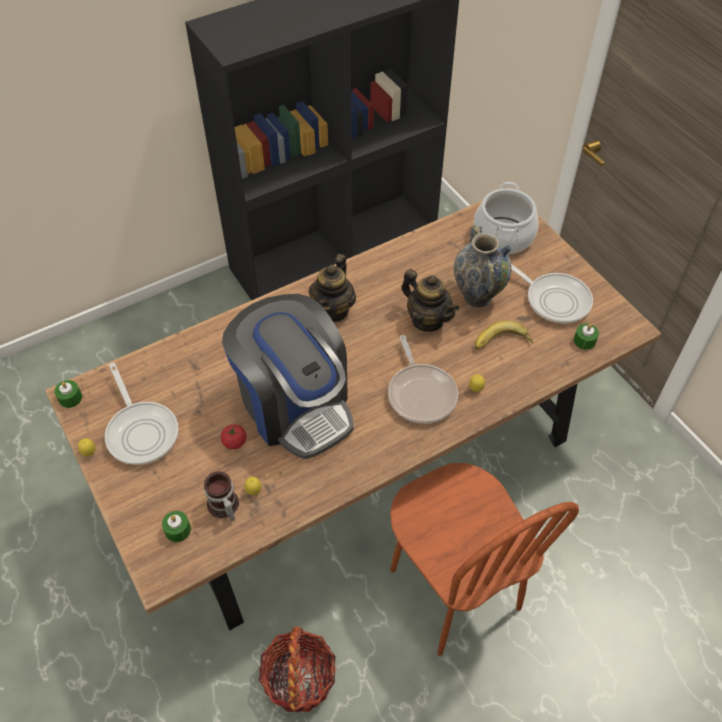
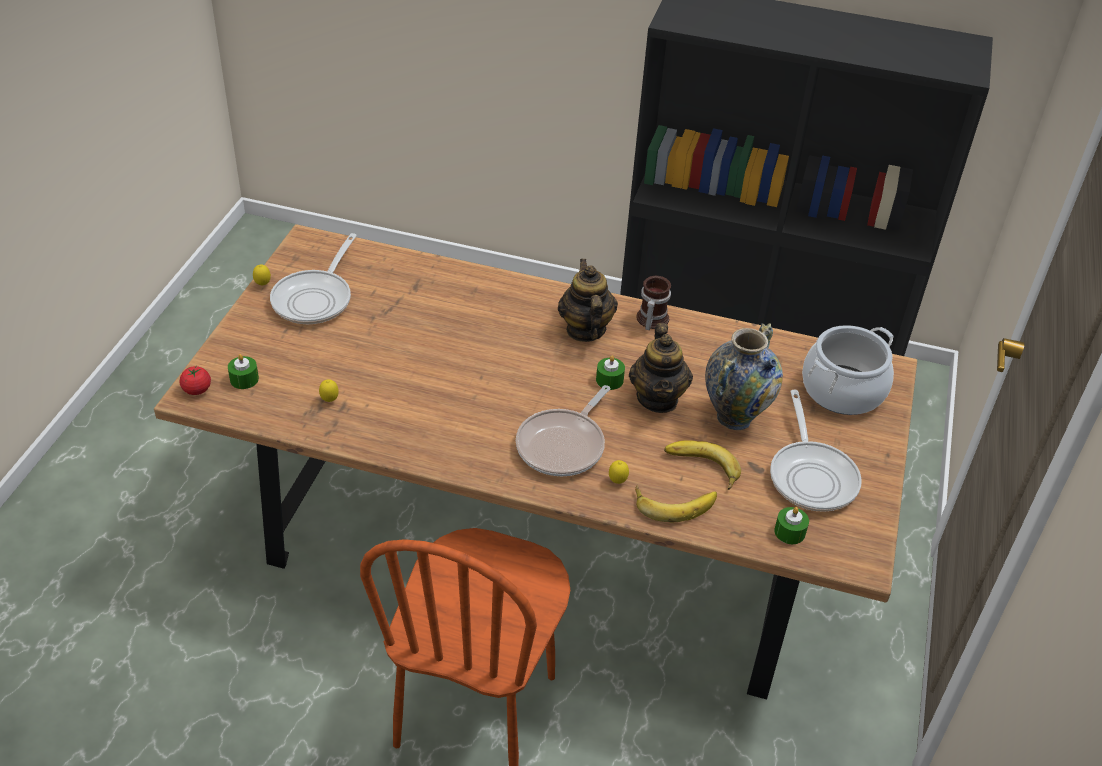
camera: 45 degrees right, 10 degrees down
green candle [54,380,82,408] -> green candle moved to [596,355,625,390]
mug [204,471,239,521] -> mug moved to [636,276,671,330]
tomato [221,424,247,449] -> tomato moved to [179,365,211,395]
coffee machine [222,294,354,459] -> none
basket [259,626,336,713] -> none
teapot [309,254,356,322] -> teapot turned 105 degrees clockwise [558,259,618,342]
none -> banana [635,485,717,522]

